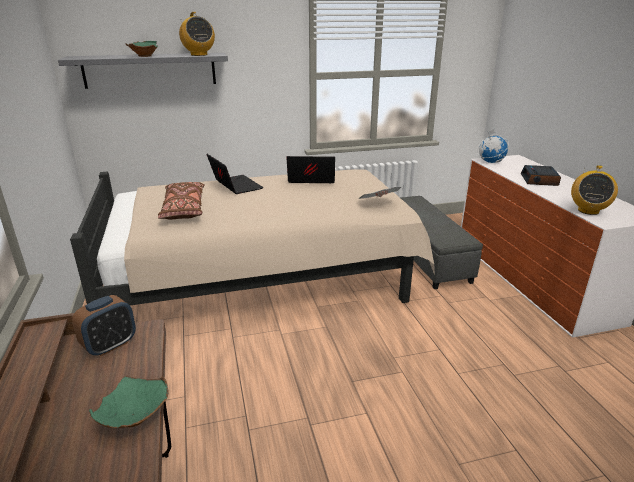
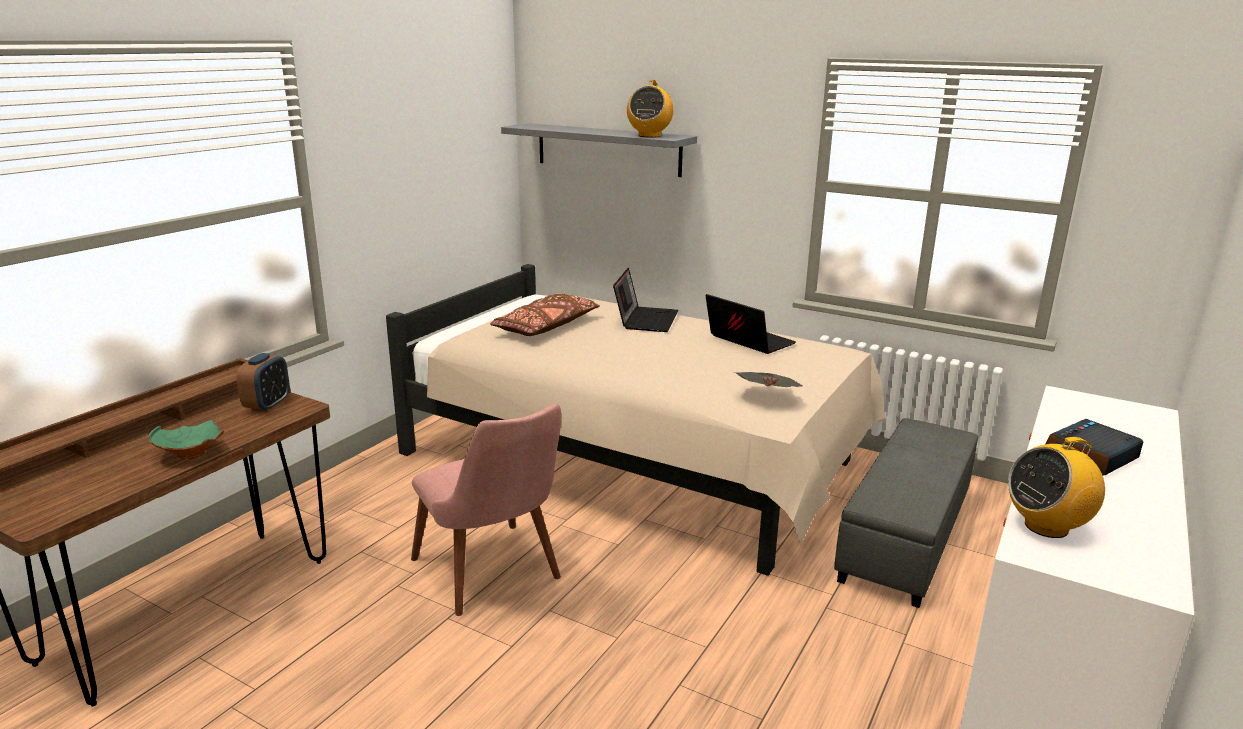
camera: 45 degrees right, 5 degrees down
alarm clock [72,295,136,356] -> alarm clock turned 75 degrees counterclockwise [236,353,290,412]
green bowl [125,41,158,57] -> none
globe [477,129,509,163] -> none
none -> pink chair [411,403,561,616]

